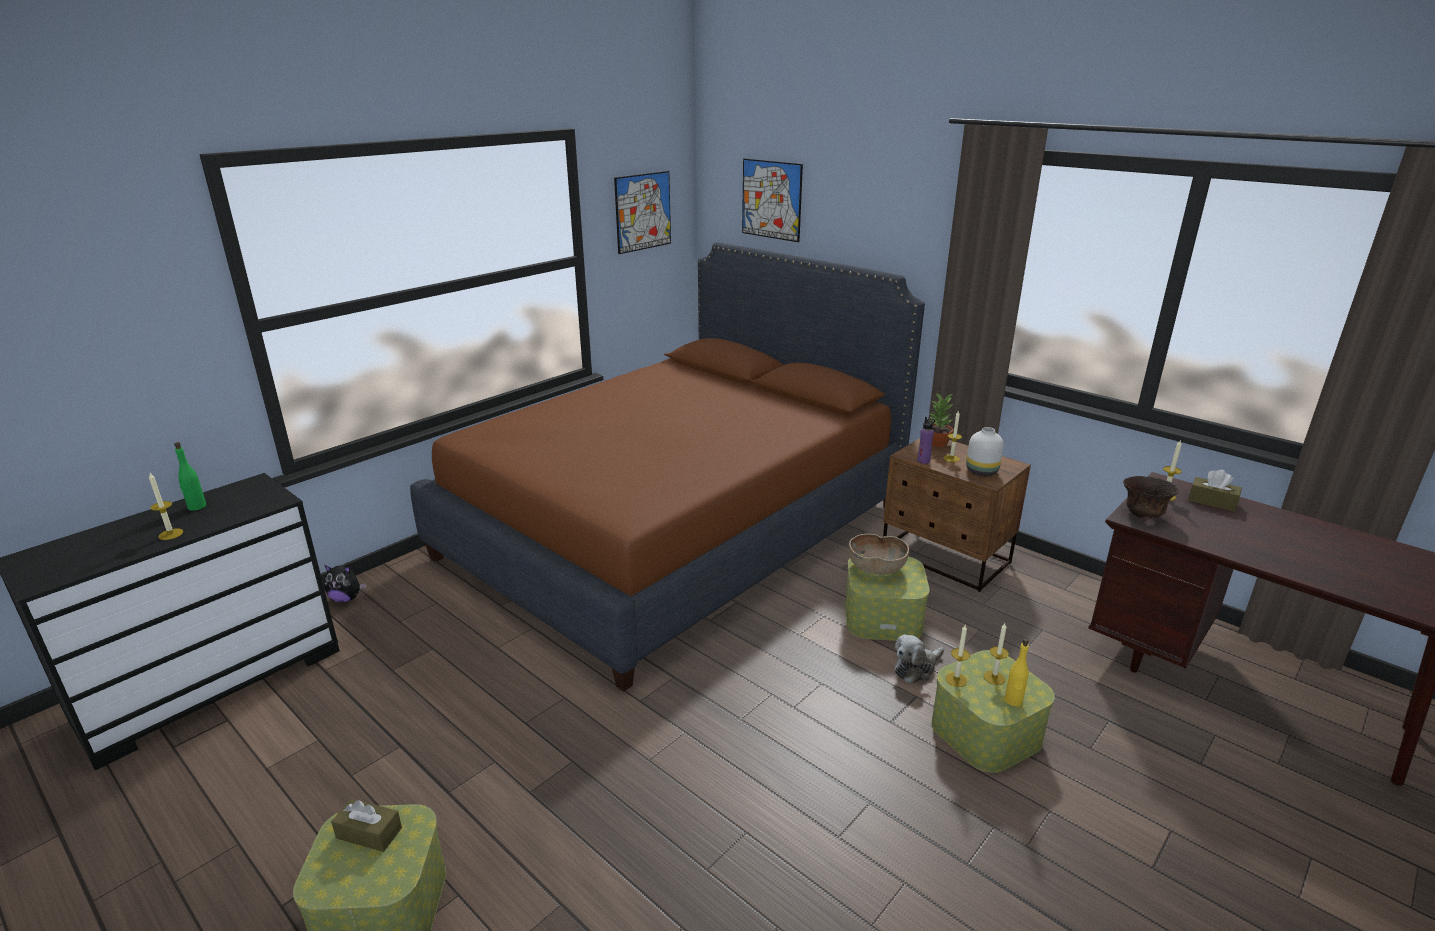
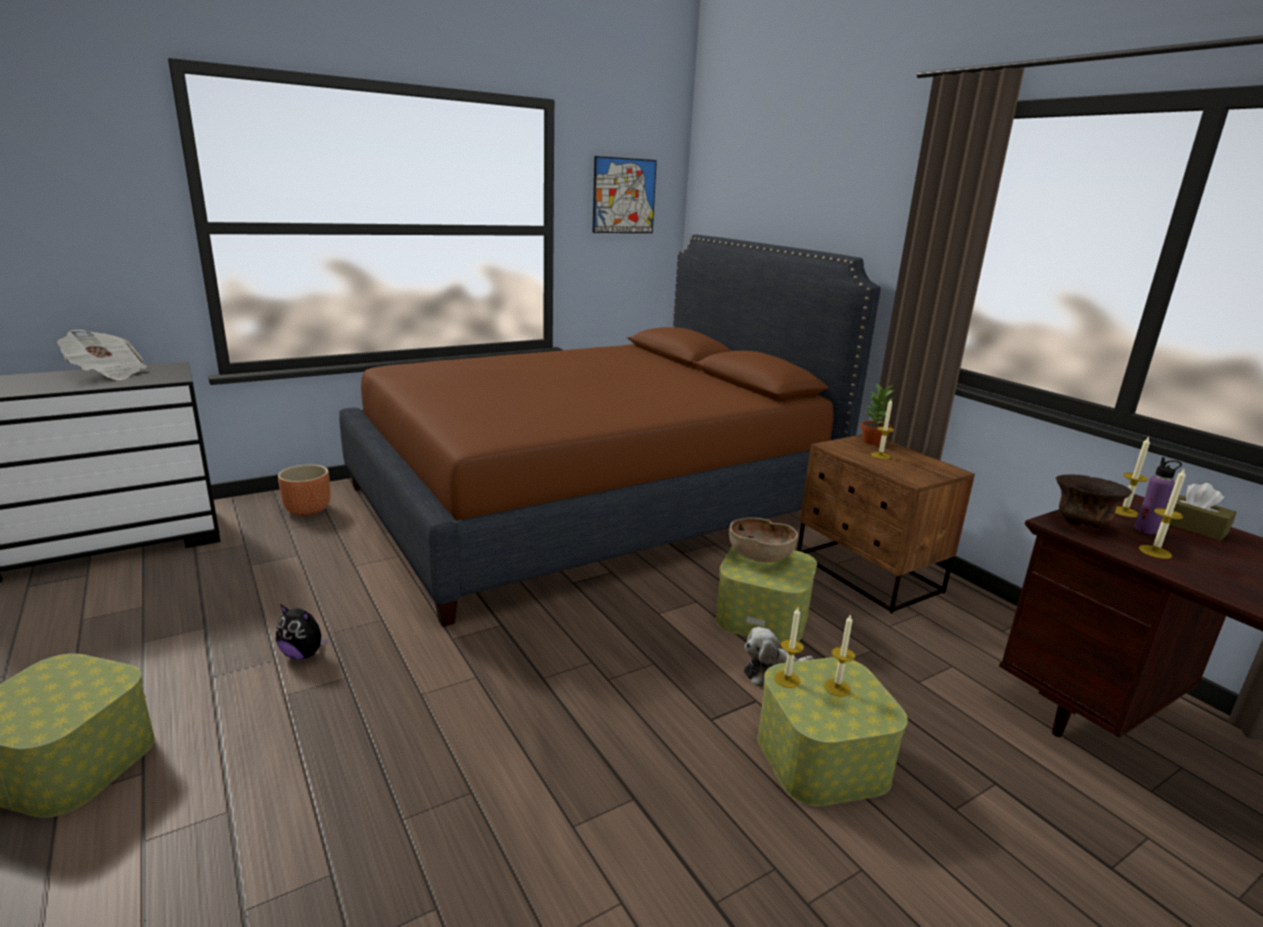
camera: 15 degrees right, 5 degrees down
candle [149,473,184,540] -> candle moved to [1139,469,1186,559]
green bottle [174,442,206,511] -> newspaper [57,330,147,380]
plush toy [324,565,366,602] -> plush toy moved to [276,604,330,659]
brown tissue box [331,798,402,852] -> none
picture [742,159,803,242] -> none
purple bottle [917,417,935,464] -> purple bottle moved to [1134,457,1182,534]
white vase [966,427,1004,476] -> none
yellow bottle [1005,638,1029,706] -> none
none -> brown planter [278,464,330,516]

